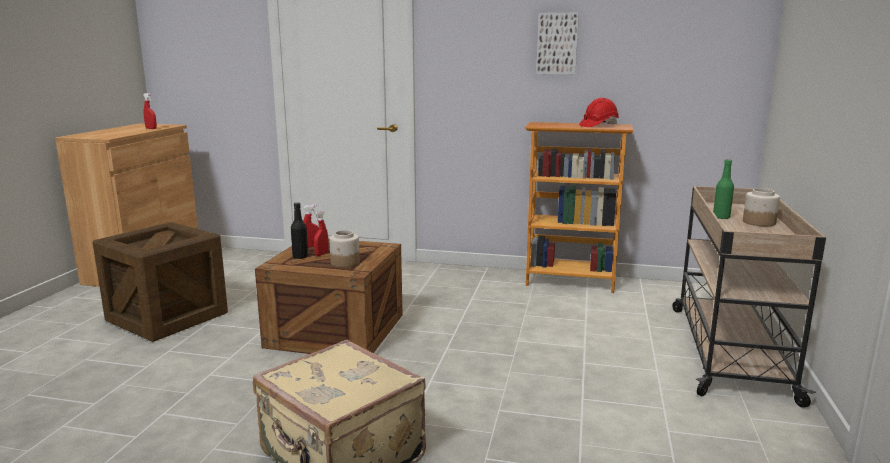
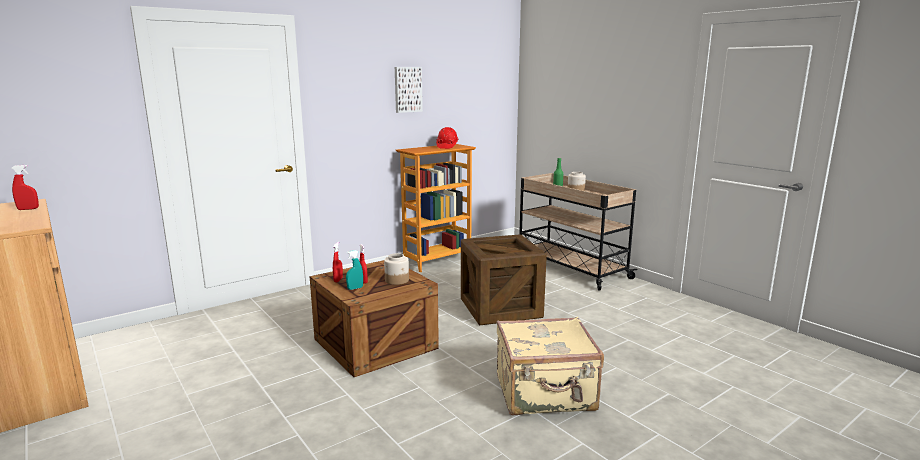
camera: 50 degrees left, 0 degrees up
crate [93,222,228,342] -> crate moved to [461,234,547,325]
black bottle [291,202,308,259] -> turquoise spray bottle [346,250,363,290]

